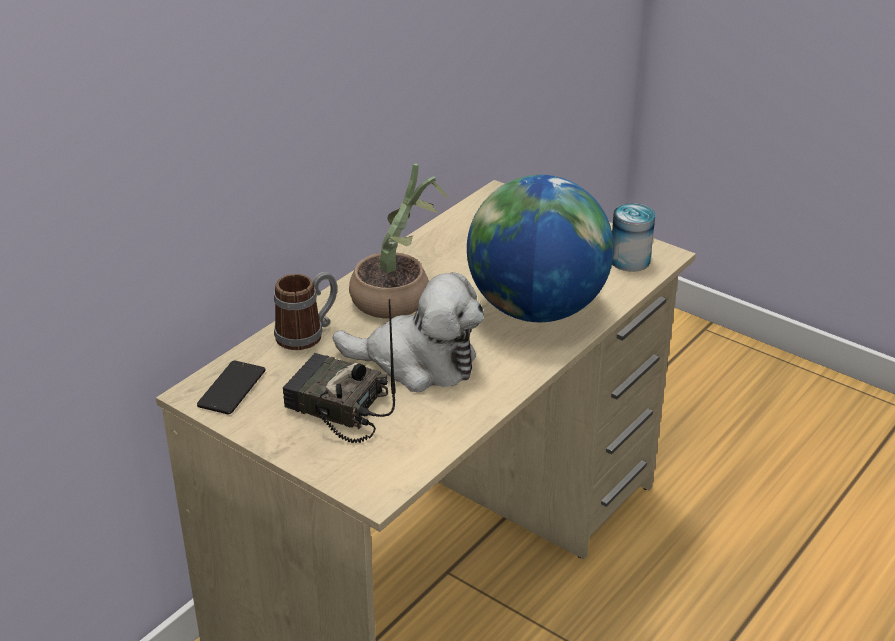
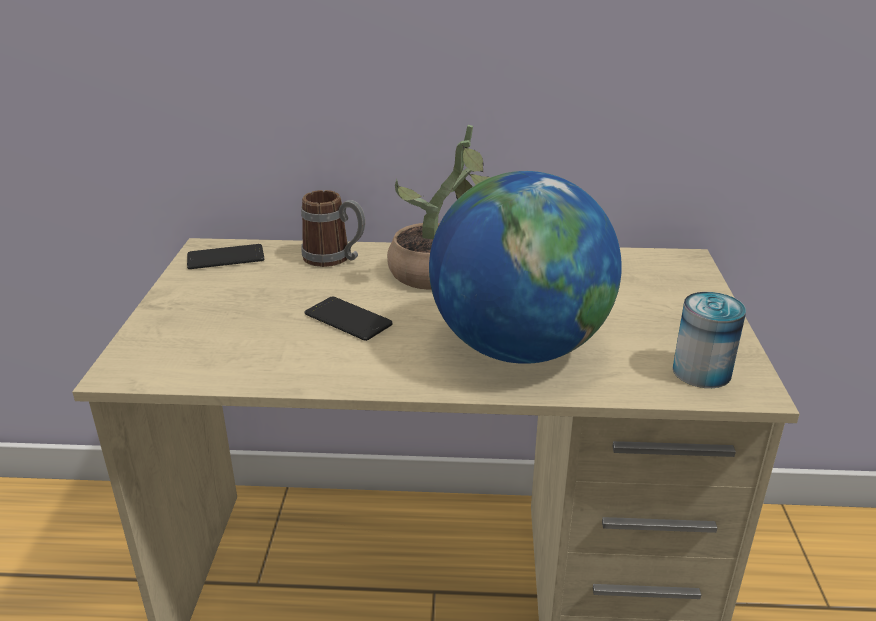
camera: 55 degrees right, 5 degrees down
radio [283,299,396,443] -> none
plush toy [333,272,484,392] -> phone [305,297,393,341]

